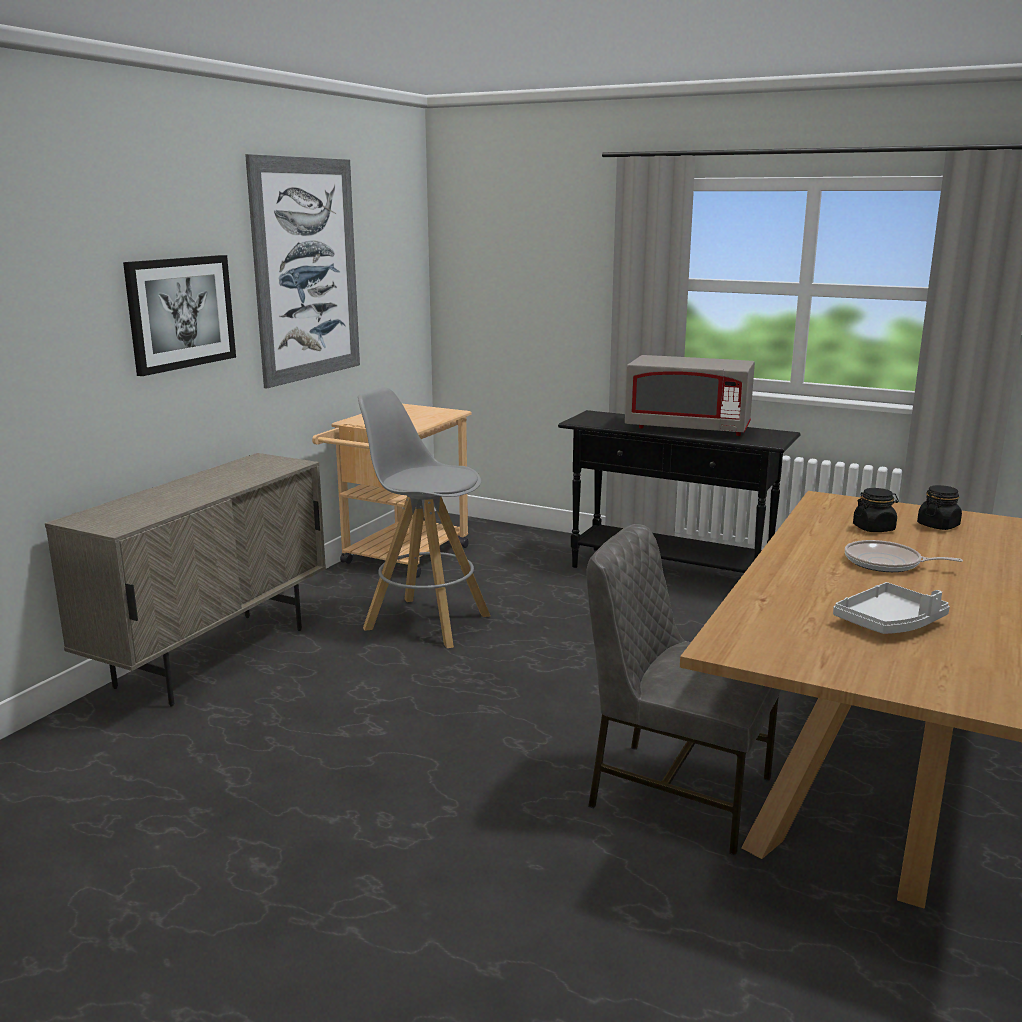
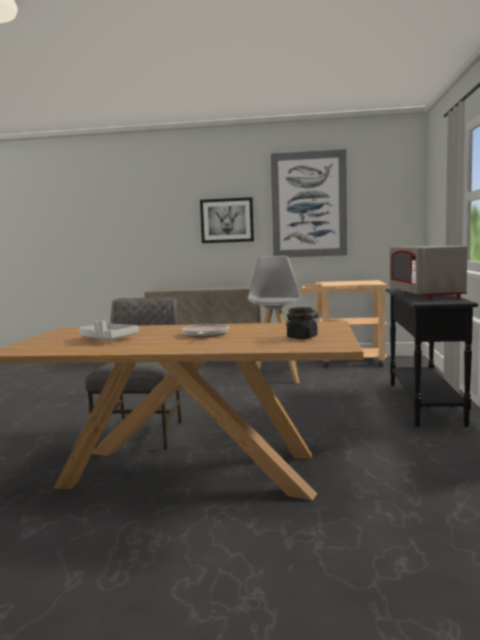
camera: 70 degrees right, 10 degrees down
black jar [853,488,899,532] -> none

